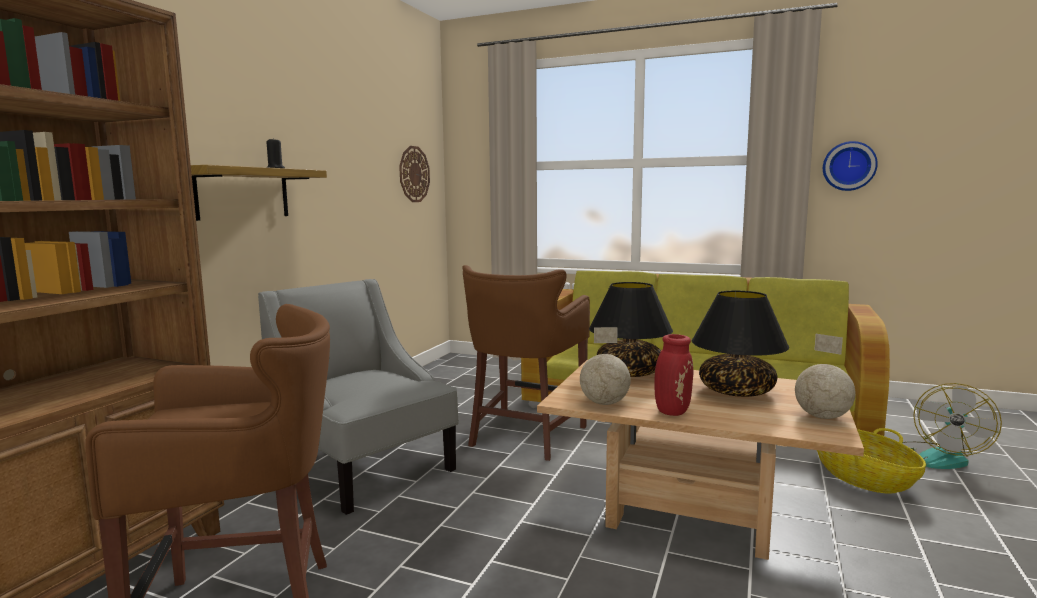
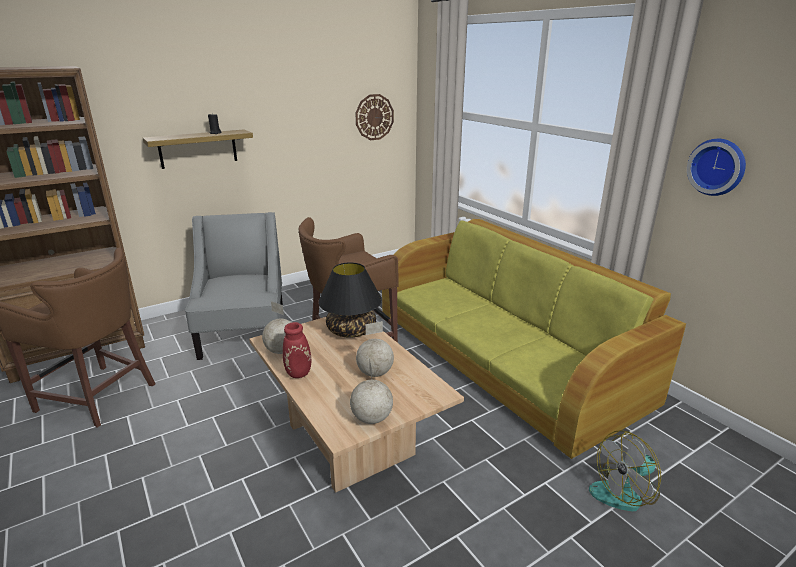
camera: 35 degrees right, 15 degrees up
black table lamp [692,291,789,397] -> globe [356,321,394,377]
basket [817,428,926,494] -> none

